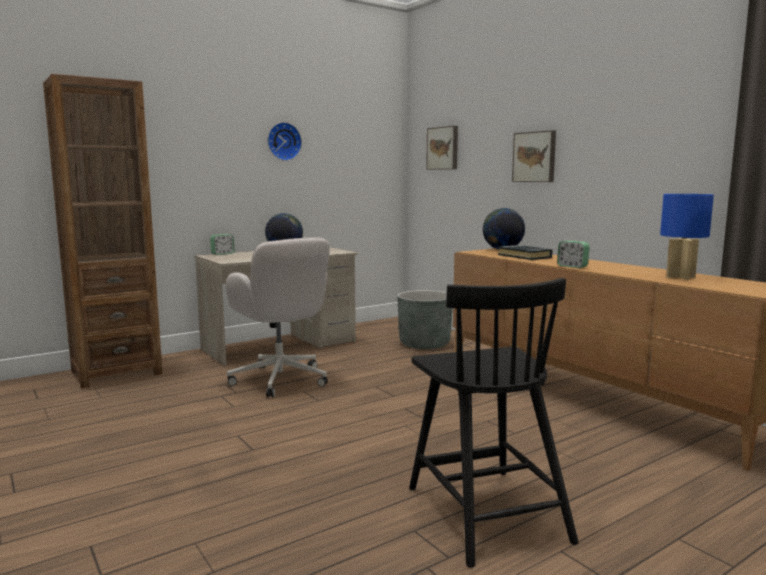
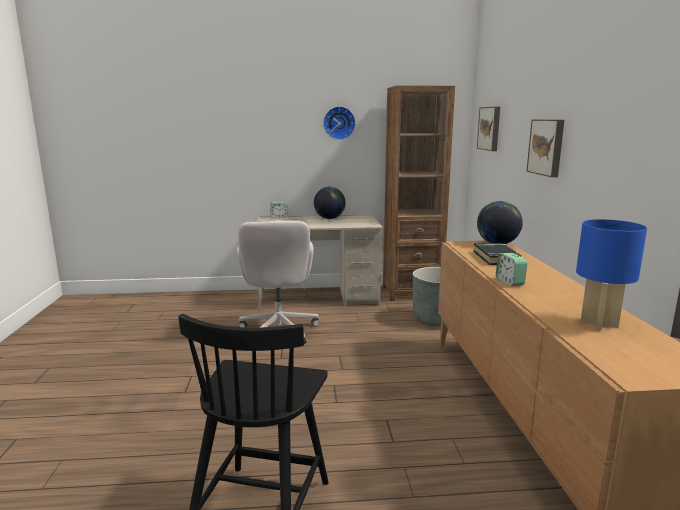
camera: 30 degrees right, 5 degrees up
brown bookcase [43,74,163,388] -> brown bookcase moved to [383,85,455,301]

